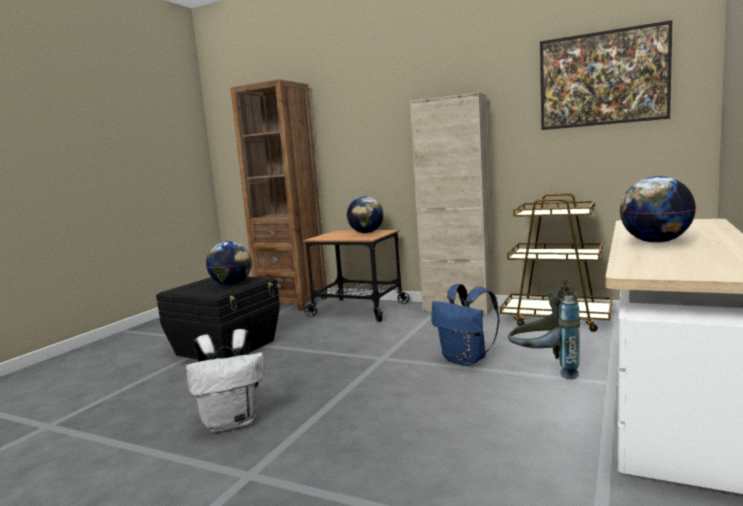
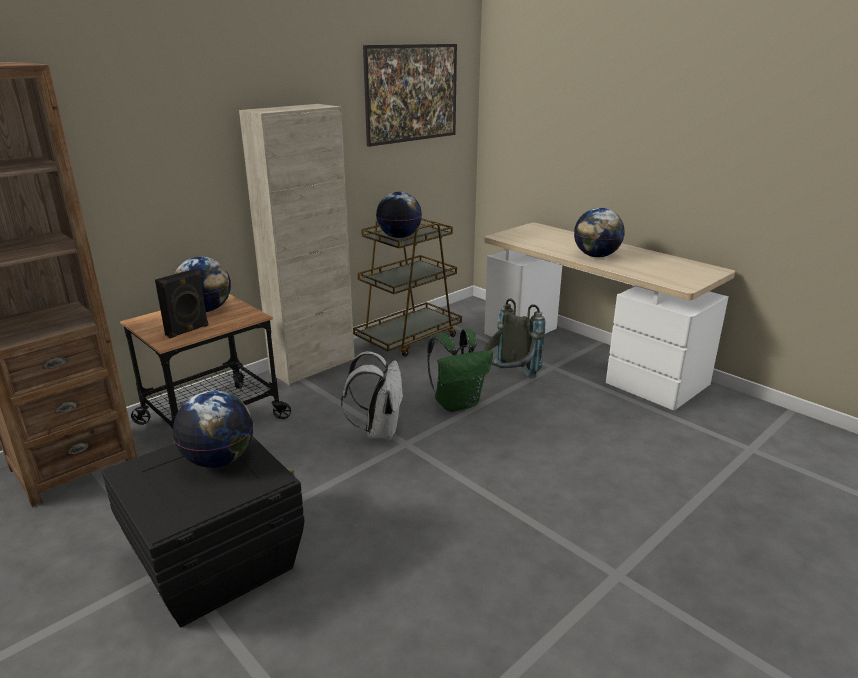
camera: 70 degrees left, 15 degrees up
white backpack [186,329,264,433] -> white backpack moved to [341,351,403,440]
blue backpack [431,284,499,366] -> green backpack [427,329,493,412]
none -> black speaker [155,269,209,338]
none -> globe [376,192,422,238]

